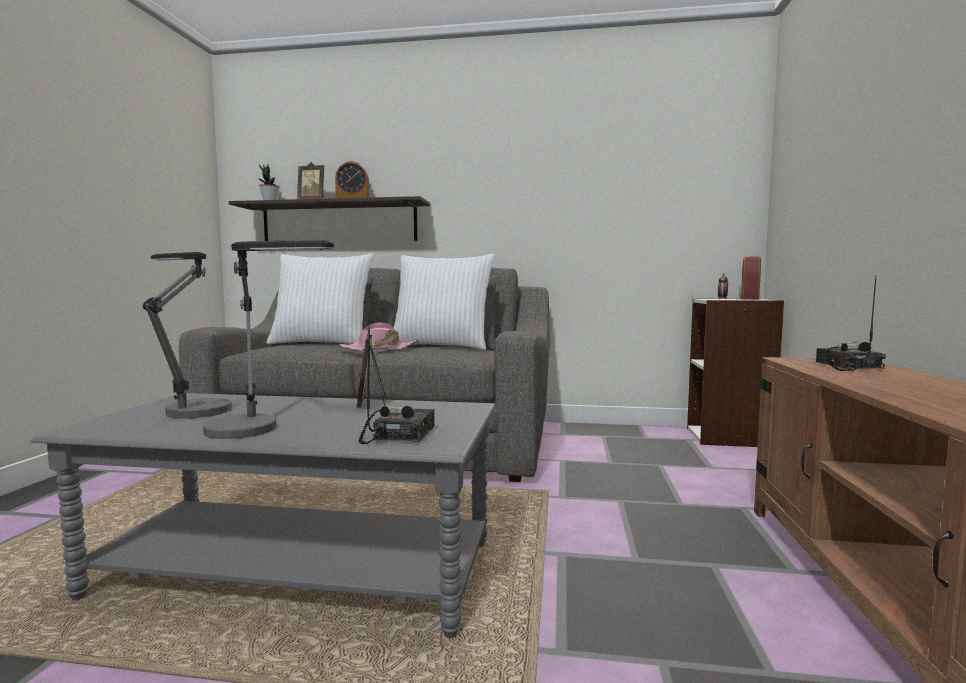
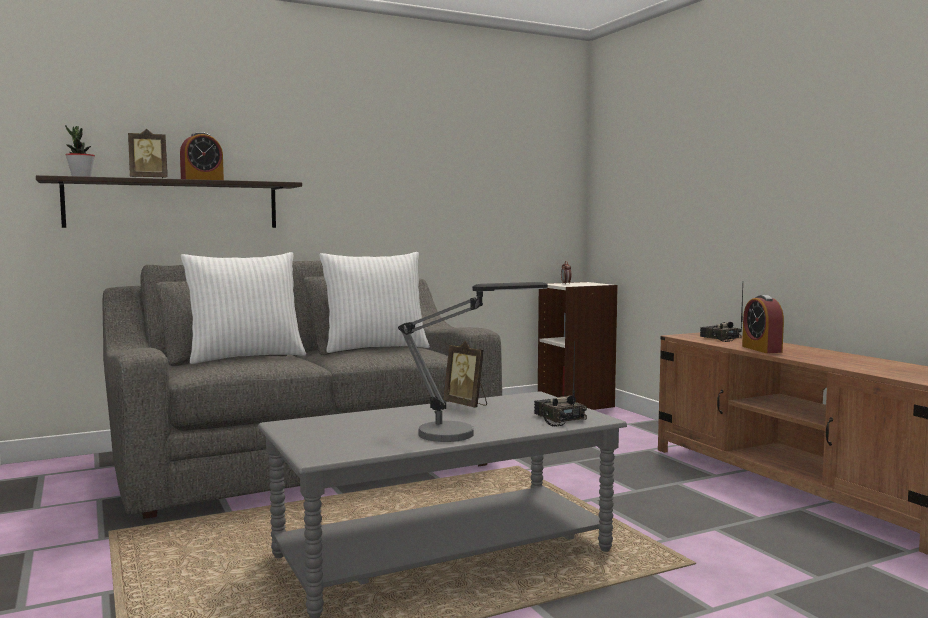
camera: 35 degrees left, 0 degrees up
table lamp [143,252,232,418] -> none
pink hat [338,322,418,351] -> none
alarm clock [741,254,761,300] -> alarm clock moved to [742,295,784,353]

